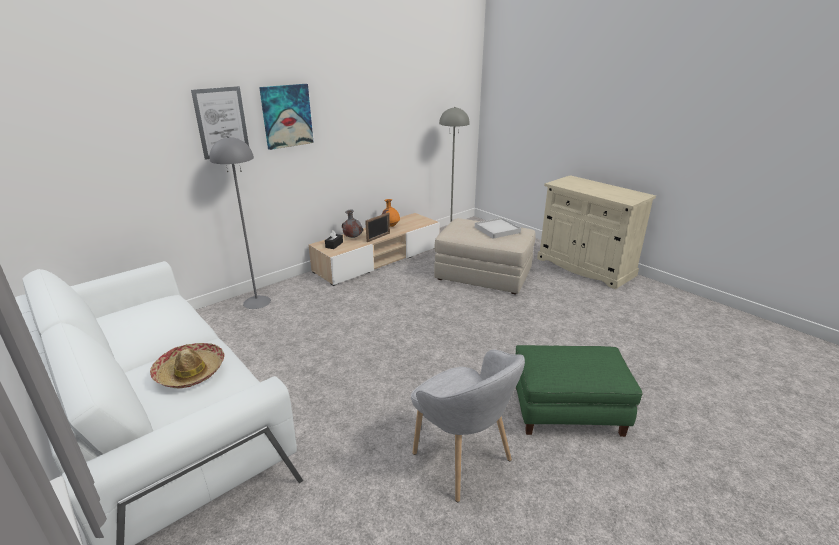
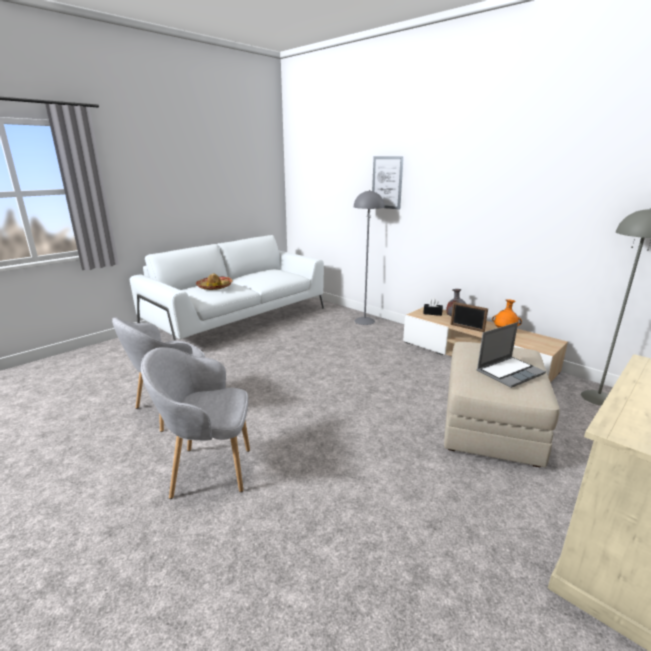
camera: 85 degrees right, 5 degrees down
picture [259,84,314,150] -> none
white tray [475,218,521,239] -> laptop [477,322,546,388]
green ottoman [516,345,643,437] -> grey armchair [141,347,250,499]

